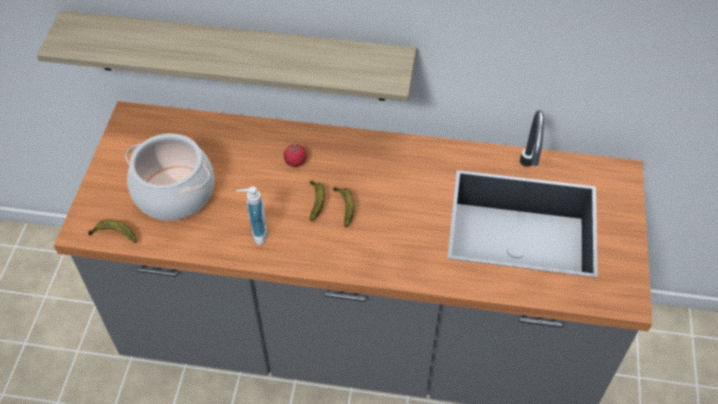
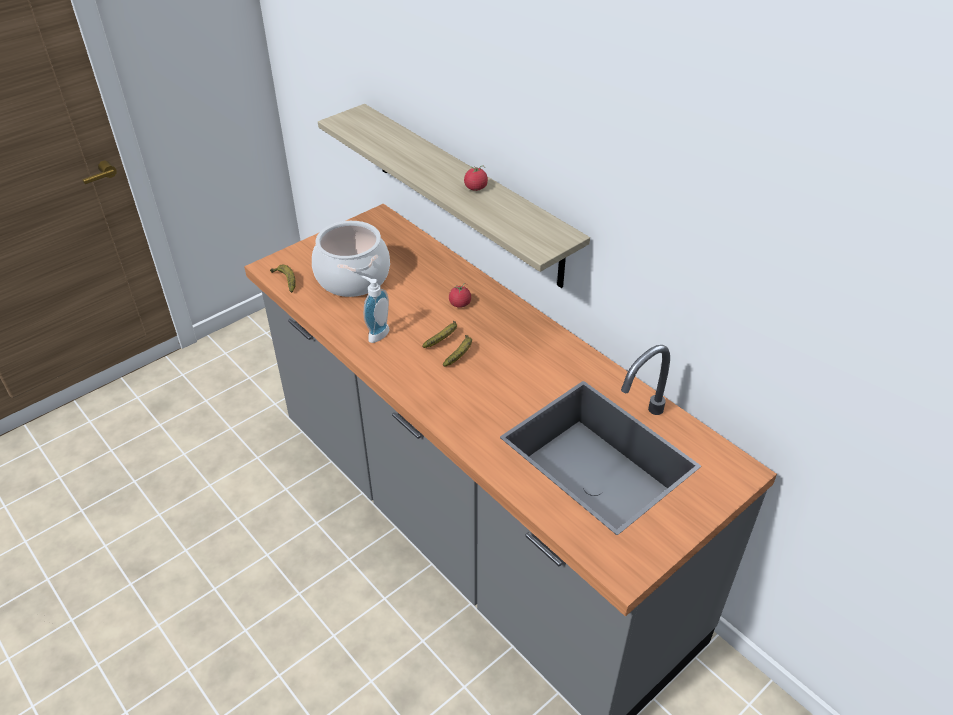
camera: 40 degrees right, 10 degrees down
none -> tomato [464,165,488,191]

